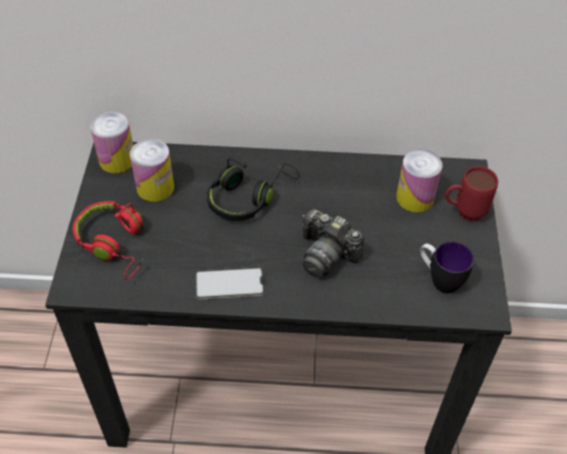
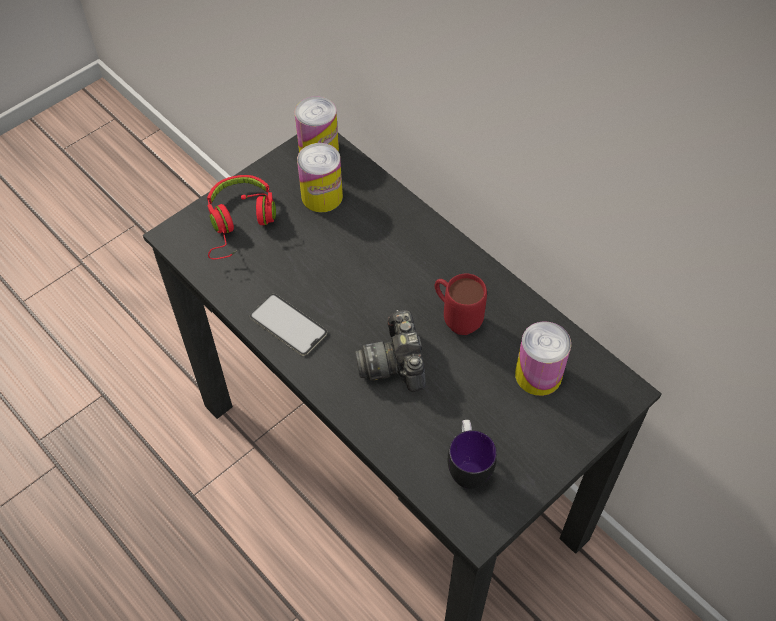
camera: 45 degrees right, 5 degrees up
black headphones [207,158,300,221] -> none
red mug [445,166,498,221] -> red mug moved to [435,273,487,335]

